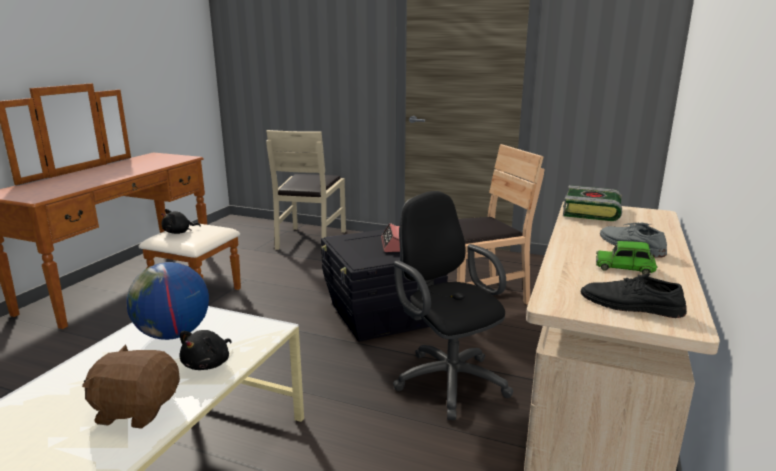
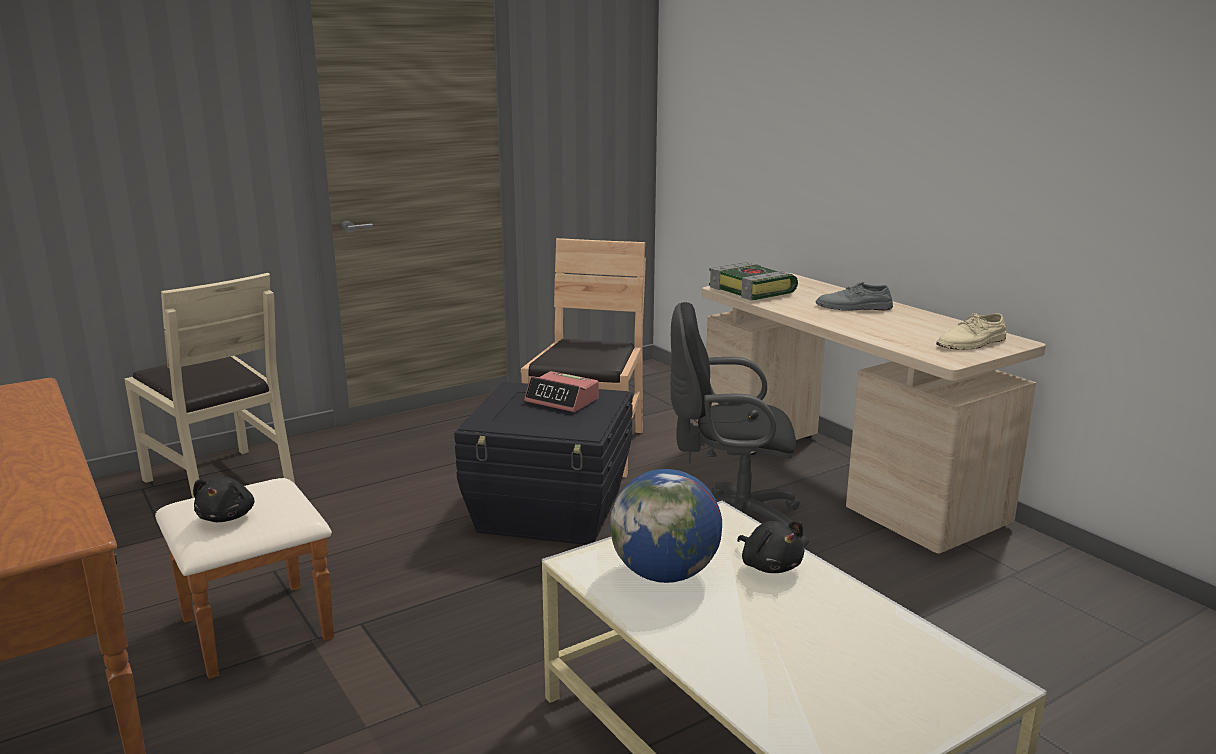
camera: 55 degrees left, 0 degrees up
brown plush toy [82,345,180,429] -> none
black shoe [581,274,687,318] -> beige shoe [936,313,1006,350]
green toy car [596,241,658,275] -> none

